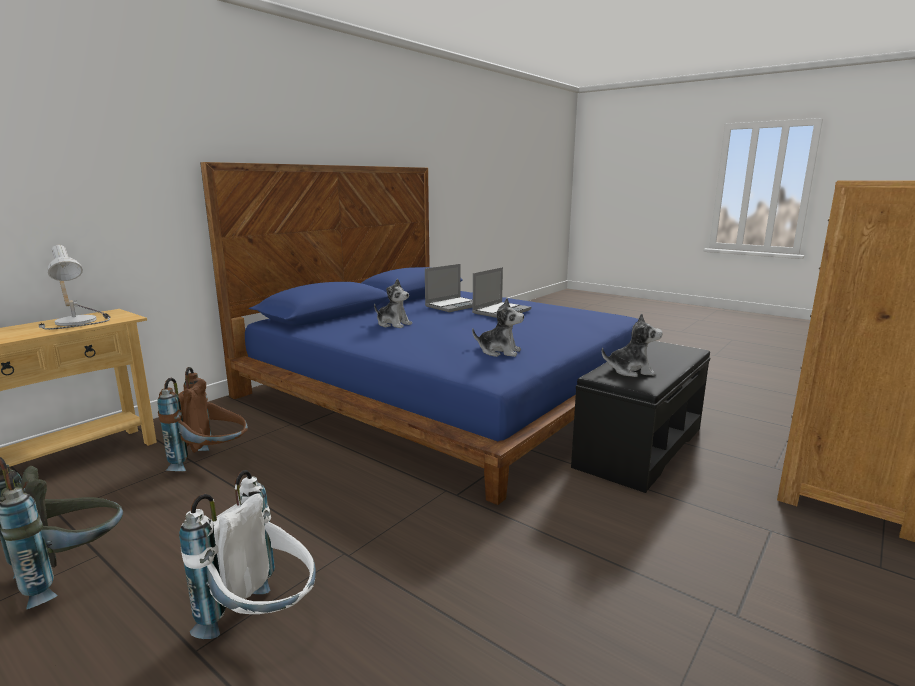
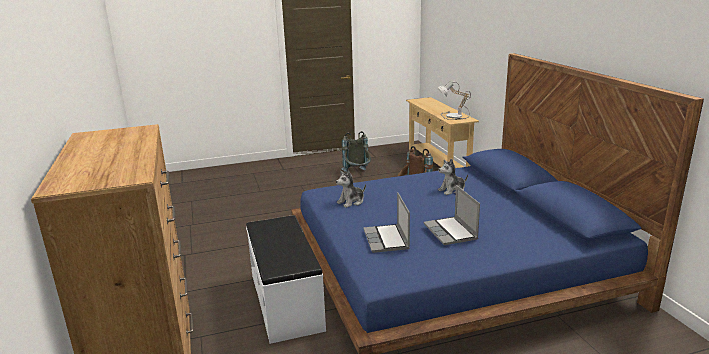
camera: 125 degrees right, 5 degrees up
white backpack [179,470,316,639] -> none
laptop [425,264,473,312] -> laptop moved to [363,192,410,253]
black bench [571,341,710,493] -> white bench [246,215,326,344]
plush toy [602,313,663,377] -> none

